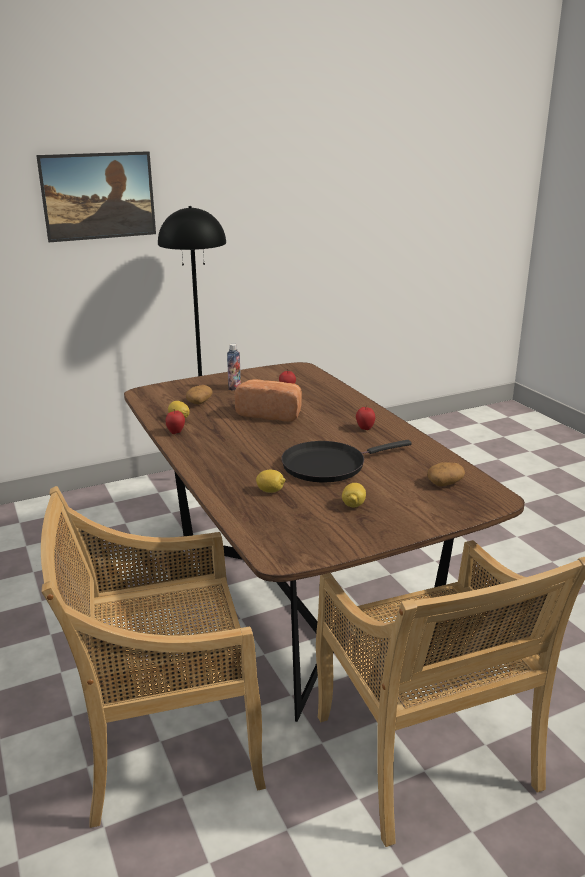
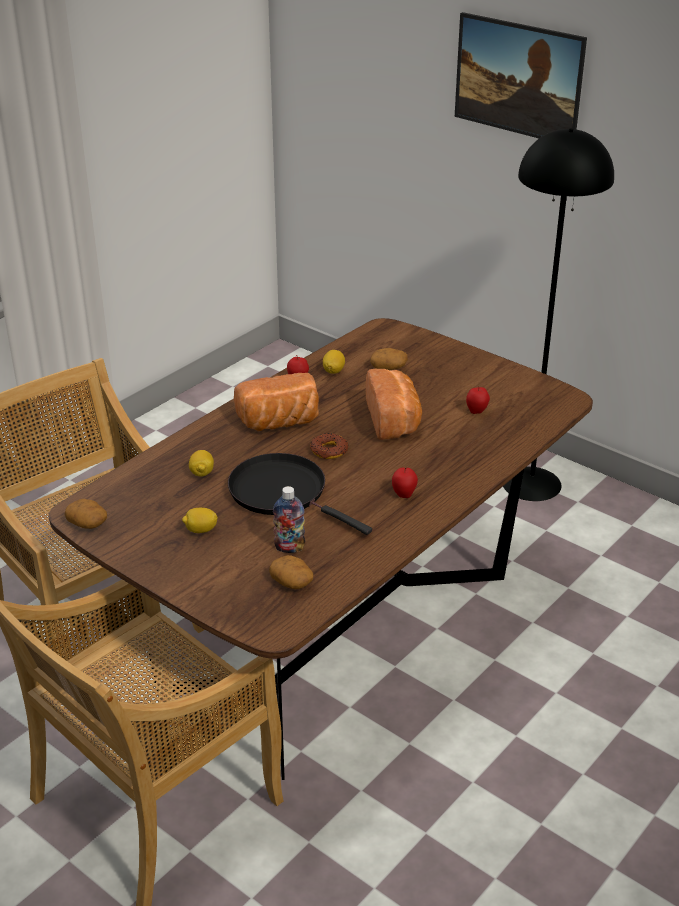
camera: 65 degrees right, 10 degrees up
bottle [227,344,241,390] -> bottle moved to [273,486,305,553]
none -> potato [64,499,107,529]
none -> bread [234,373,319,431]
none -> donut [310,433,348,459]

